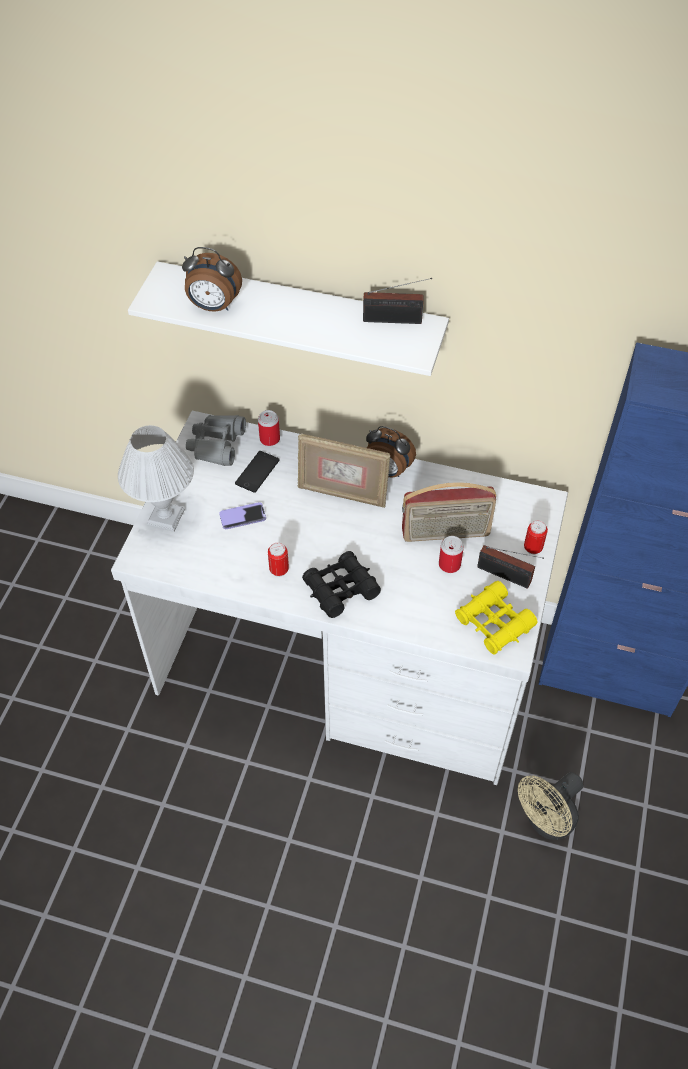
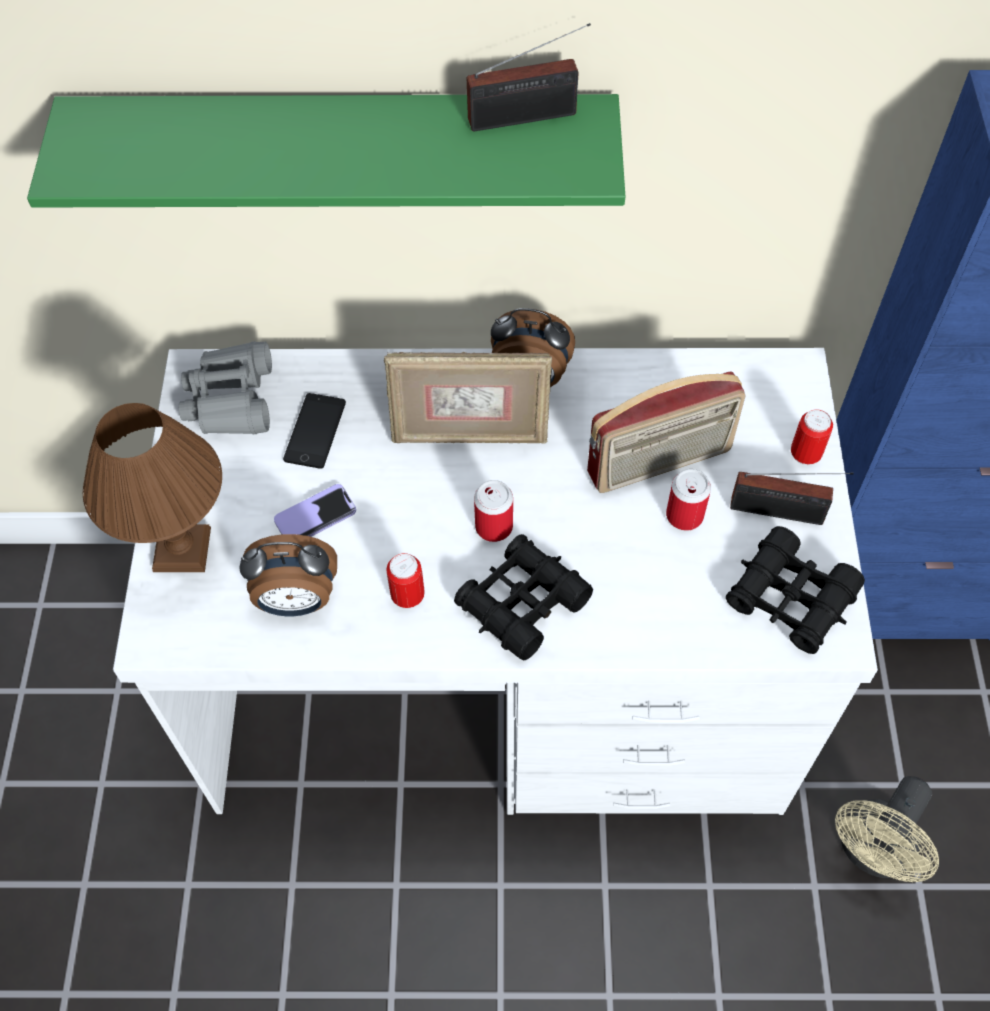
camera: 15 degrees left, 5 degrees up
white table lamp [118,425,194,532] -> brown table lamp [83,403,222,572]
white shelf [128,261,449,376] -> green shelf [27,94,626,207]
alarm clock [182,247,242,312] -> alarm clock moved to [239,534,337,616]
can [258,410,280,446] -> can moved to [474,480,513,542]
yellow binoculars [455,581,538,655] -> black binoculars [726,526,865,654]

